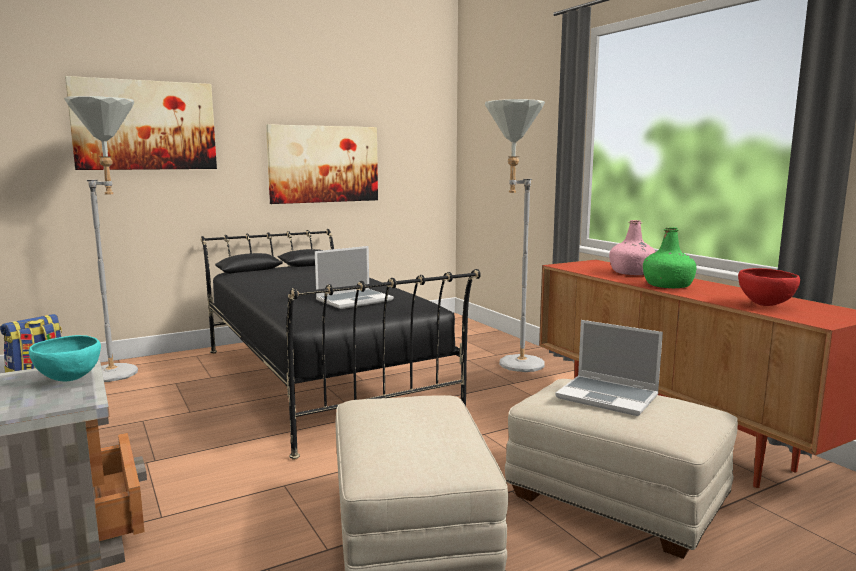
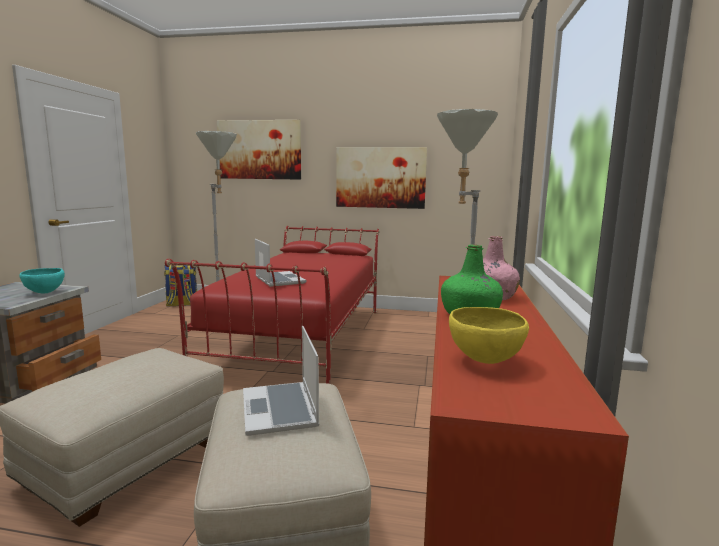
camera: 40 degrees right, 0 degrees up
black bed [200,229,481,460] -> red bed [165,226,380,384]
laptop [315,246,394,309] -> laptop turned 120 degrees counterclockwise [255,239,306,287]
red bowl [738,268,800,306] -> yellow bowl [449,307,529,364]

